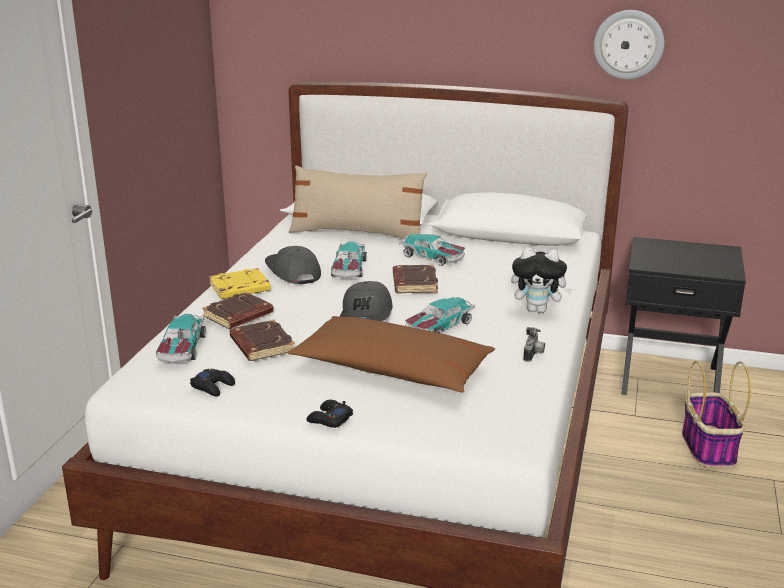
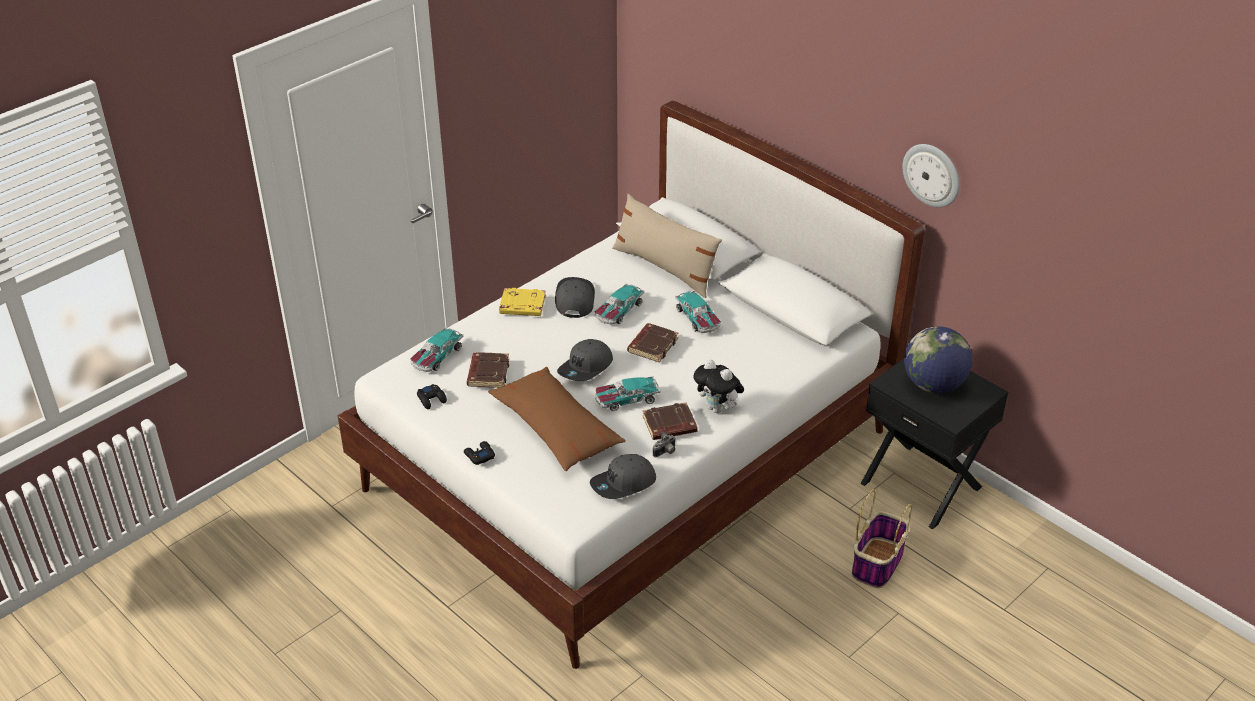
camera: 30 degrees right, 15 degrees up
brown book [202,292,274,329] -> brown book moved to [643,402,698,440]
none -> grey cap [590,454,656,499]
none -> globe [904,326,972,393]

